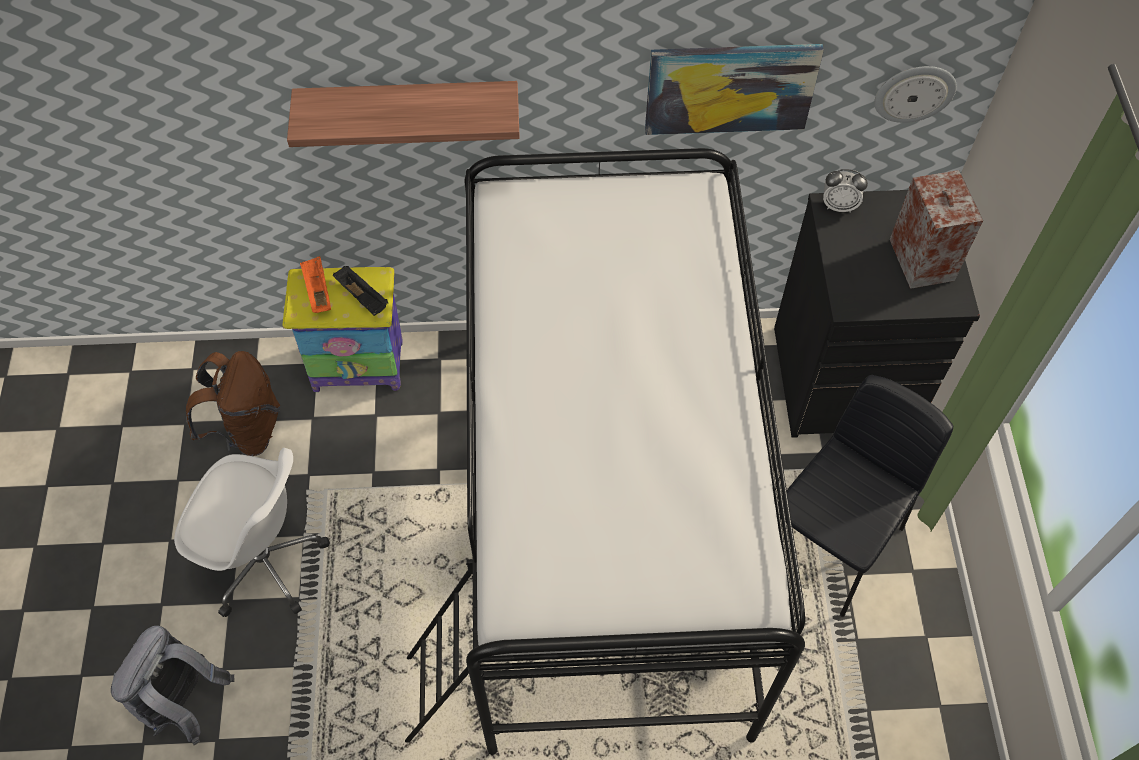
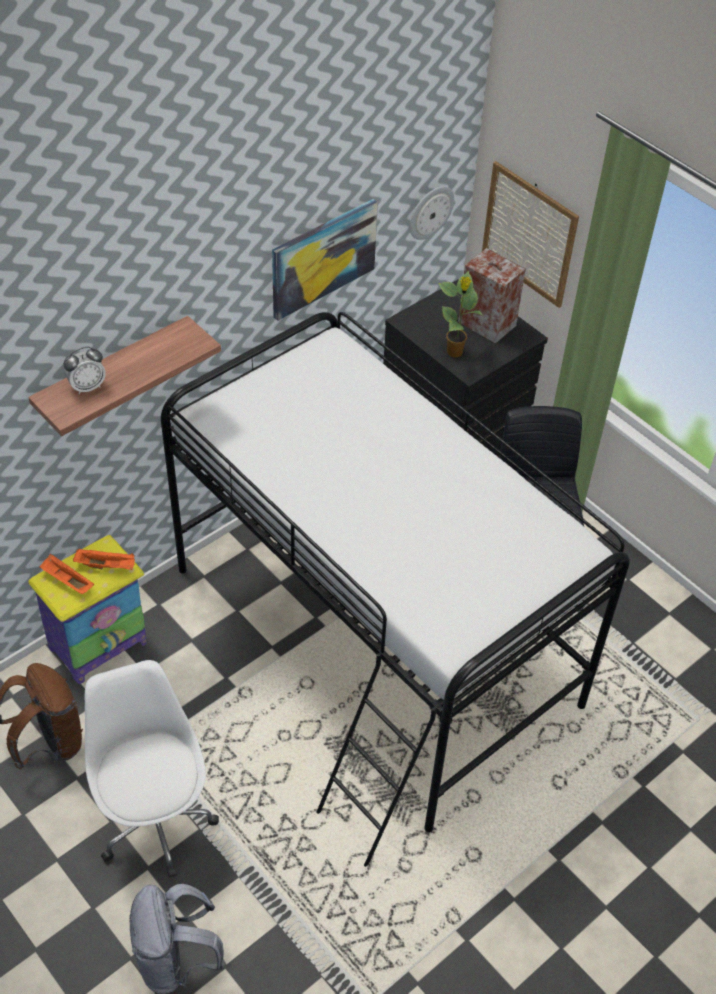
camera: 40 degrees left, 10 degrees down
white office chair [174,448,330,617] -> white office chair turned 90 degrees counterclockwise [85,660,219,878]
black tray [333,266,388,316] -> orange tray [73,548,135,570]
alarm clock [823,169,868,213] -> alarm clock moved to [63,347,106,394]
none -> potted plant [438,271,483,358]
none -> picture [482,161,579,308]

